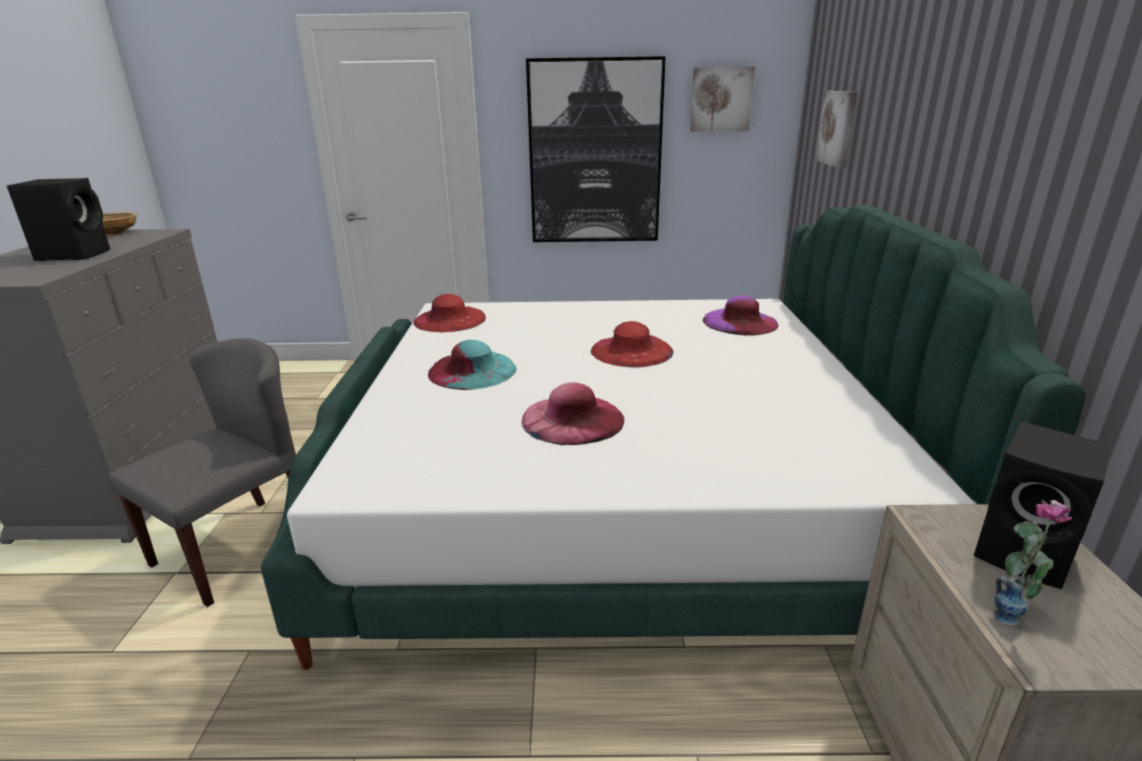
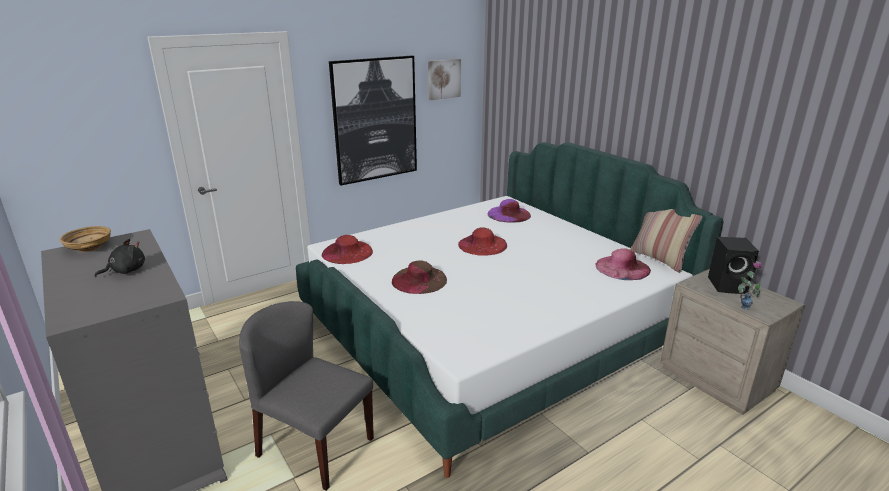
camera: 35 degrees left, 0 degrees up
black speaker [7,178,110,261] -> black plush toy [95,239,145,277]
grey chair [108,338,296,607] -> grey chair turned 60 degrees counterclockwise [239,301,374,491]
turquoise hat [428,340,517,390] -> brown hat [392,260,447,294]
pink hat [522,382,625,445] -> pink hat moved to [595,248,651,280]
picture [815,91,857,168] -> none
none -> pillow [630,209,702,273]

